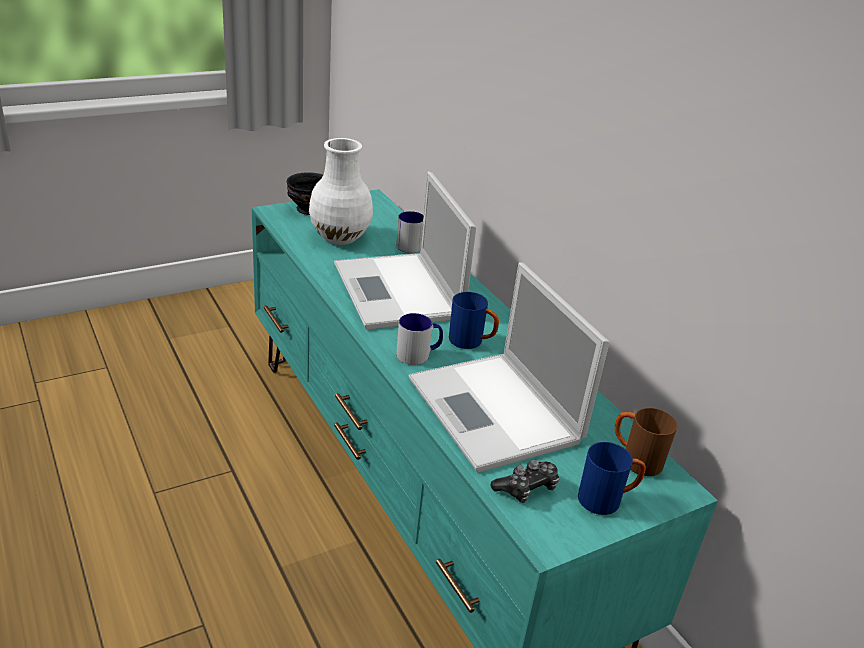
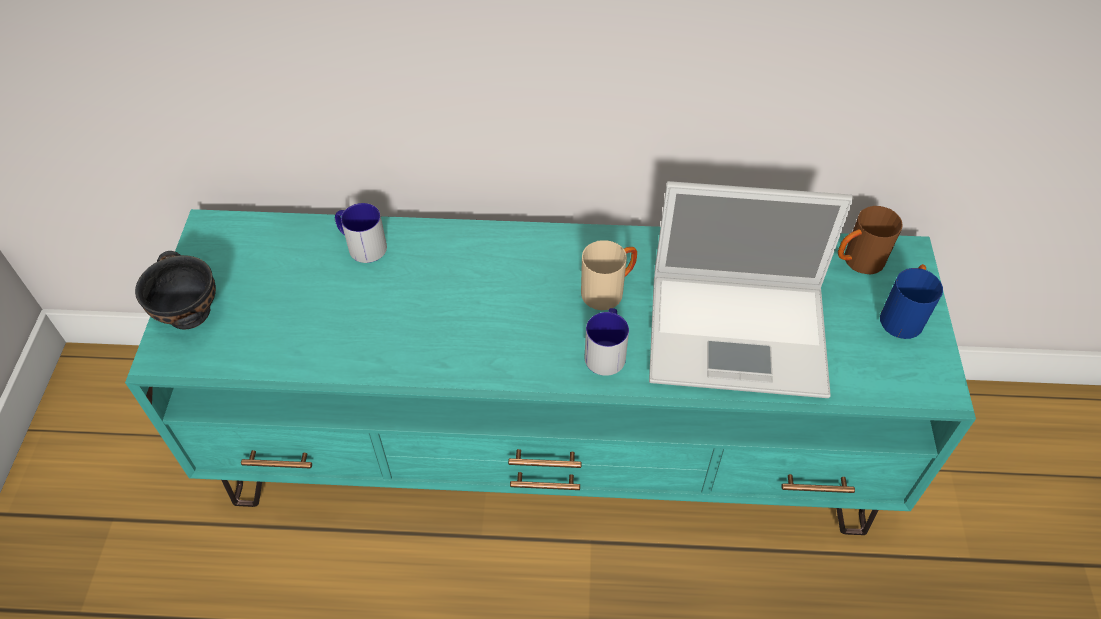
camera: 55 degrees left, 20 degrees up
white vase [309,138,373,245] -> none
laptop [334,171,476,330] -> none
blue mug [449,292,499,349] -> beige mug [581,240,637,310]
game controller [490,459,559,503] -> none

